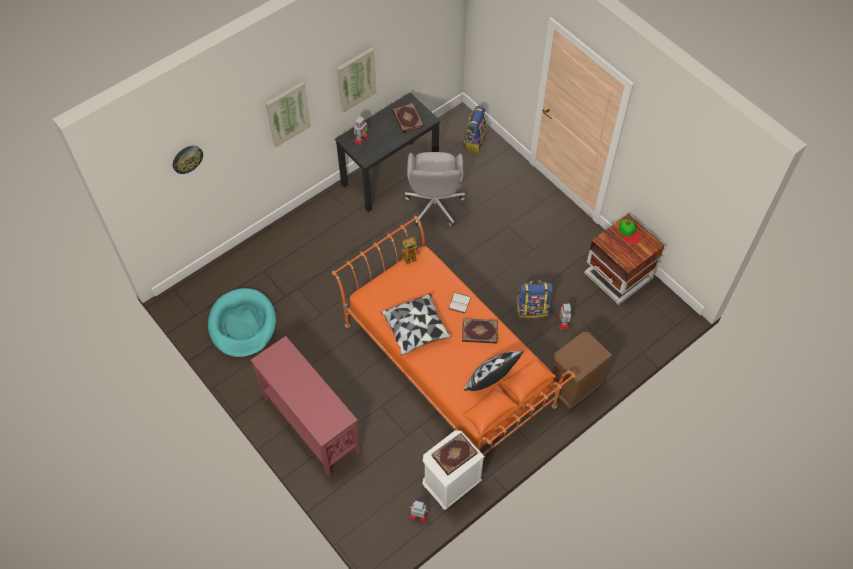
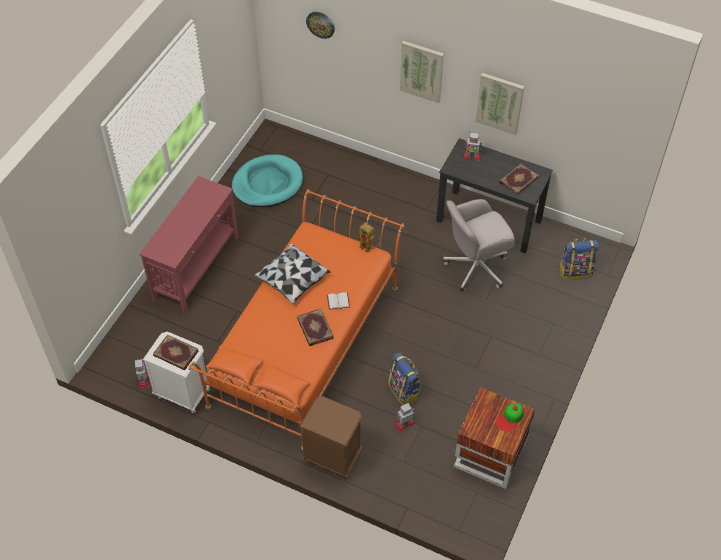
camera: 65 degrees right, 5 degrees down
pillow [464,351,523,391] -> none

